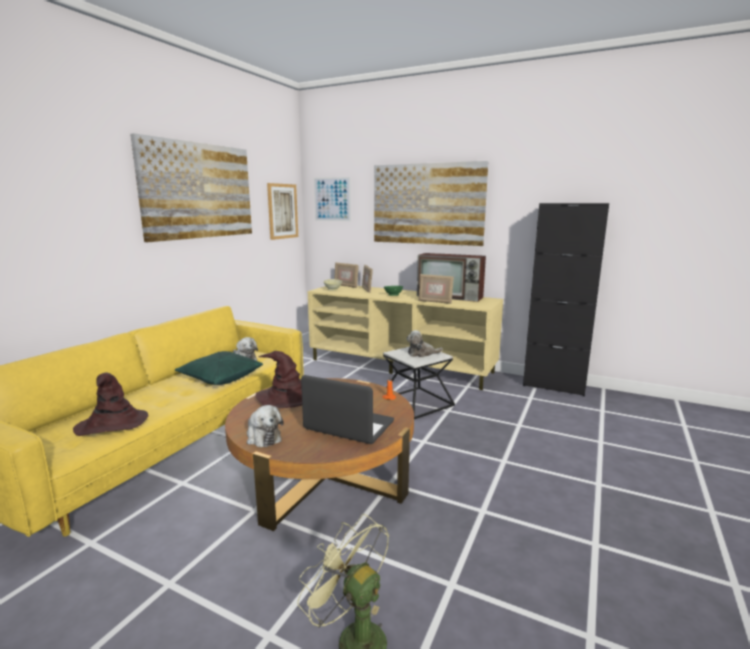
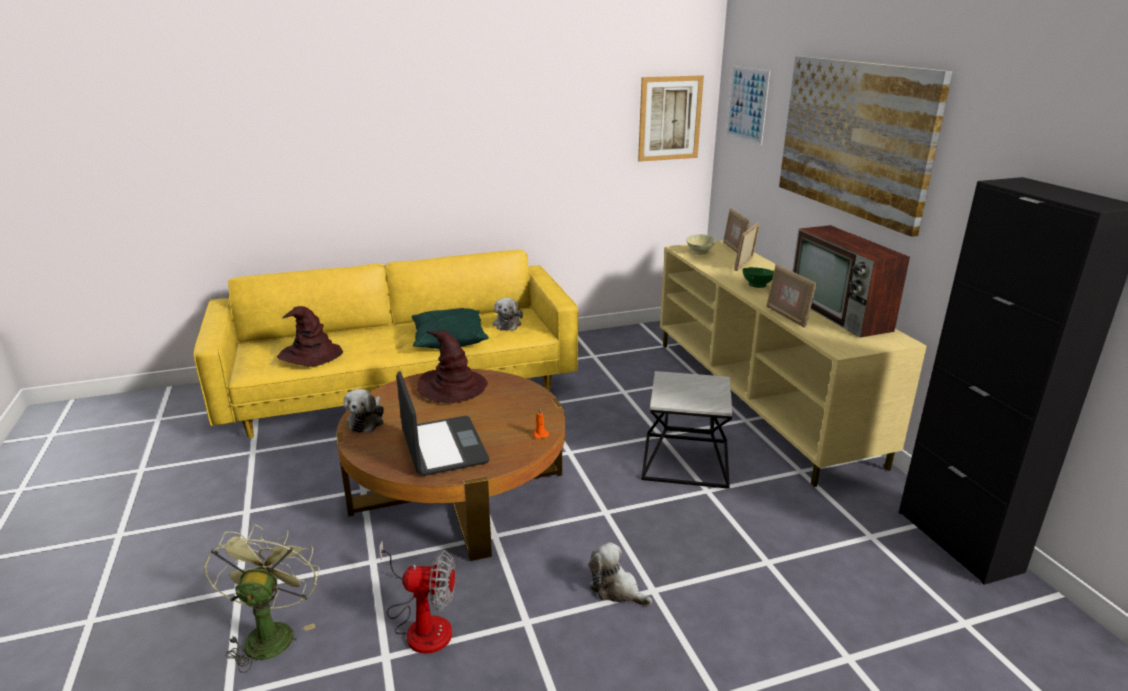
camera: 45 degrees right, 10 degrees up
picture [130,133,252,242] -> none
plush toy [406,330,443,357] -> plush toy moved to [589,542,652,606]
none -> fan [379,541,456,654]

